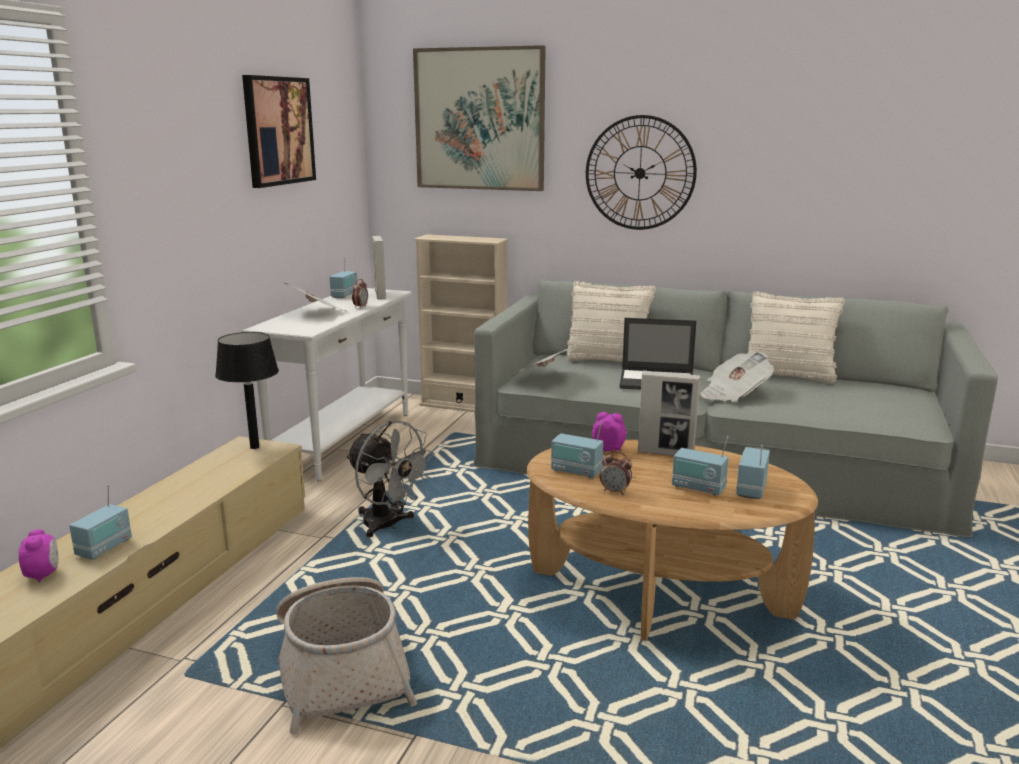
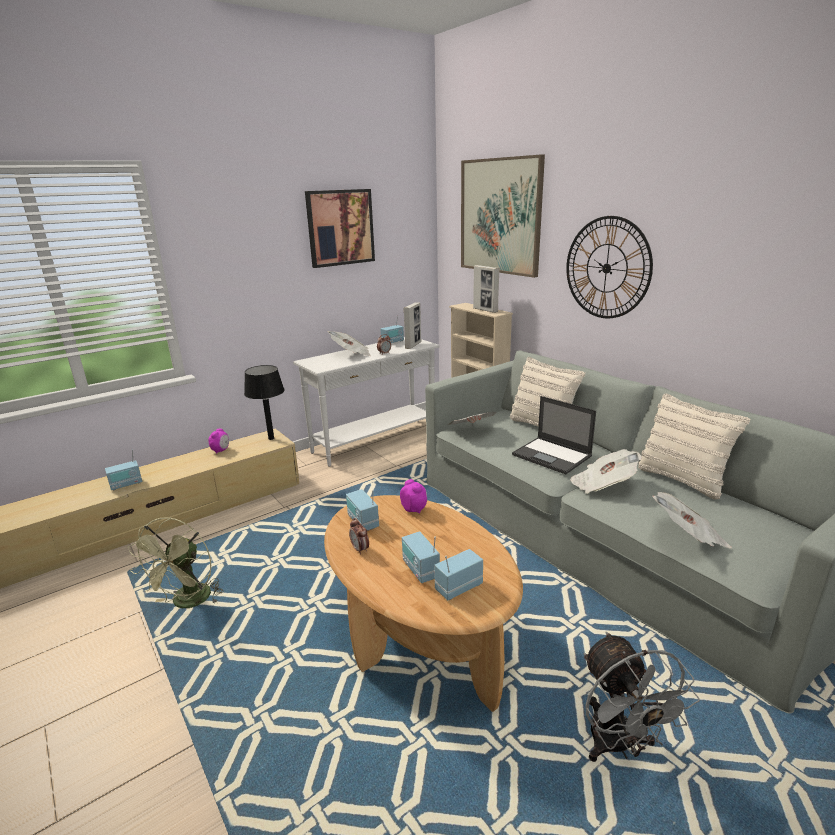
camera: 35 degrees right, 5 degrees up
alarm clock [19,529,58,582] -> alarm clock moved to [208,429,229,454]
basket [276,577,417,734] -> green fan [128,517,224,608]
grey fan [346,421,435,537] -> grey fan moved to [584,632,700,762]
picture frame [638,370,701,456] -> picture frame moved to [473,265,500,313]
none -> newspaper [652,492,732,548]

